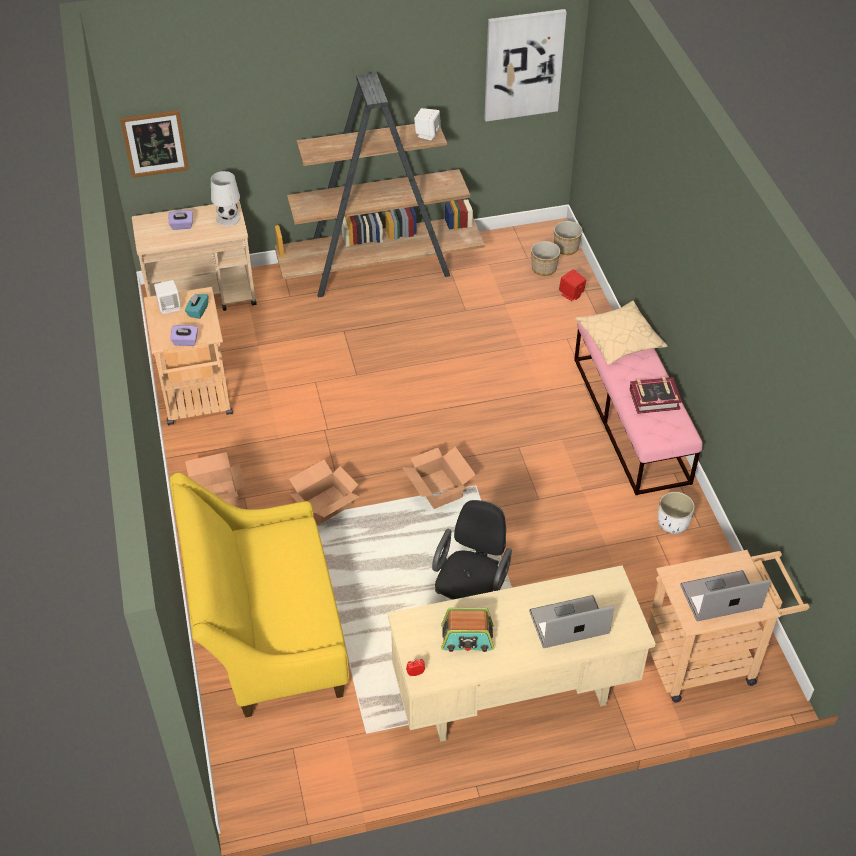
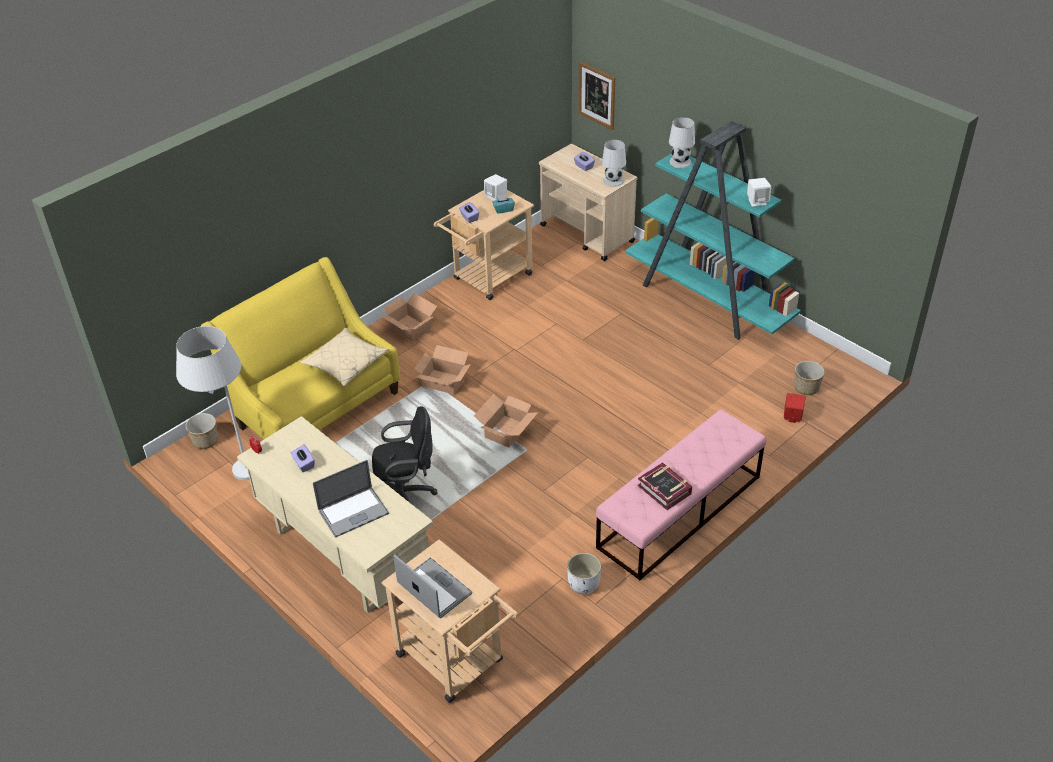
camera: 60 degrees right, 5 degrees down
brown bookcase [275,73,485,298] -> turquoise bookcase [625,121,801,340]
radio [441,608,494,652] -> purple tissue box [291,444,315,472]
picture [484,9,567,121] -> none
laptop [529,595,614,648] -> laptop turned 105 degrees clockwise [313,460,389,538]
planter [554,221,583,255] -> planter moved to [185,413,218,449]
beige pillow [575,301,667,365] -> beige pillow moved to [300,328,389,386]
none -> white floor lamp [176,326,250,480]
none -> white table lamp [669,117,695,168]

